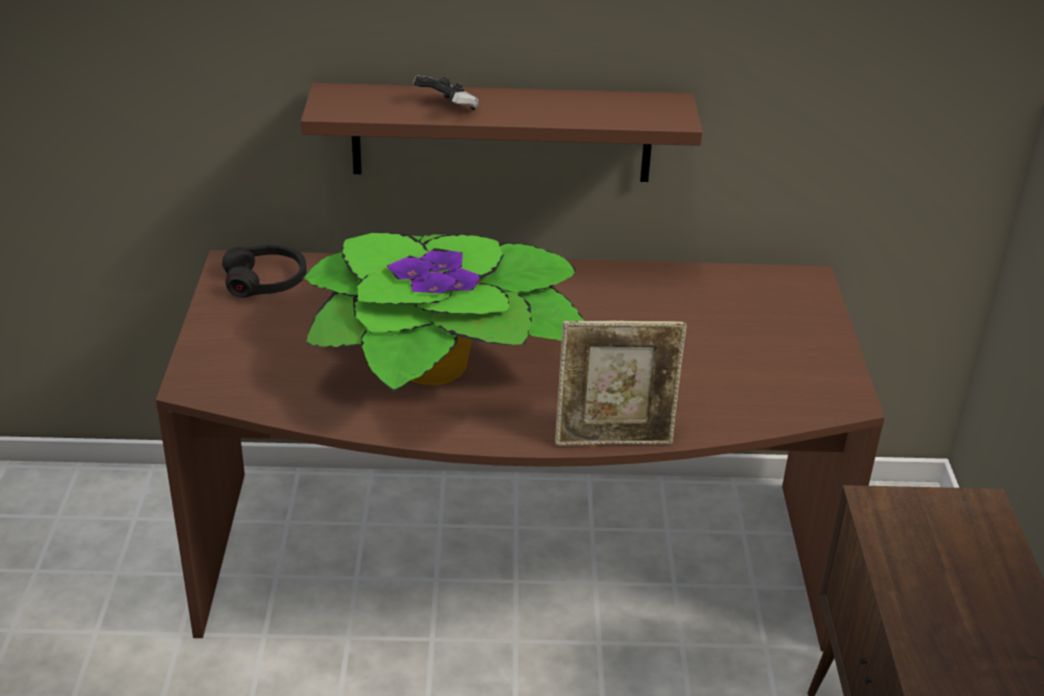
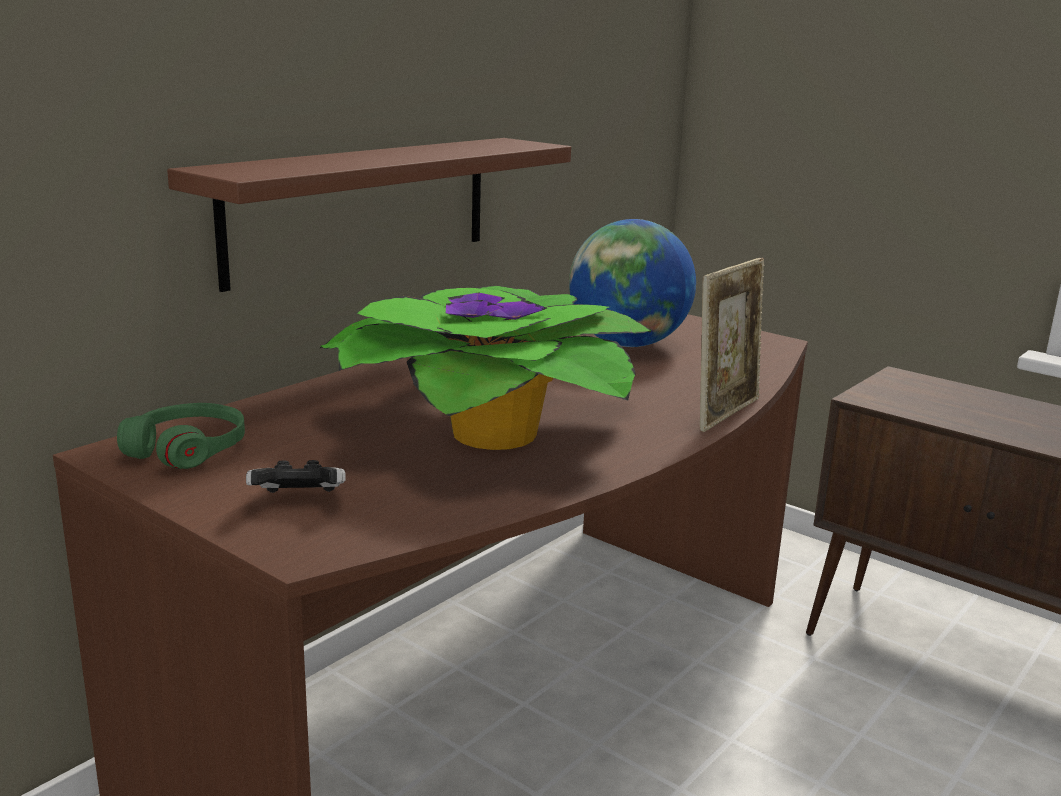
camera: 50 degrees left, 15 degrees down
black headphones [222,245,307,298] -> green headphones [117,403,245,469]
game controller [413,75,479,110] -> game controller moved to [246,460,346,493]
none -> globe [569,219,696,347]

